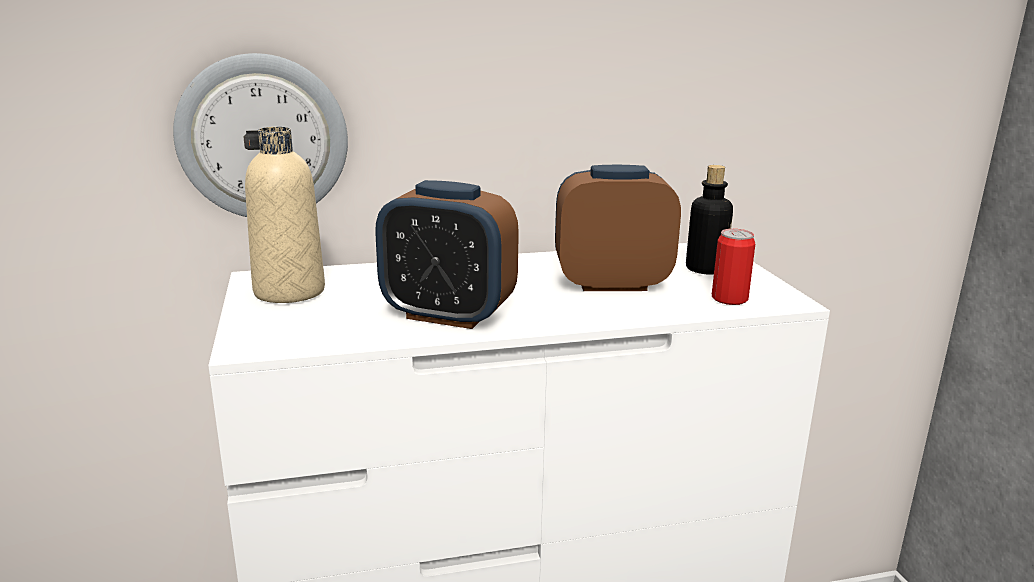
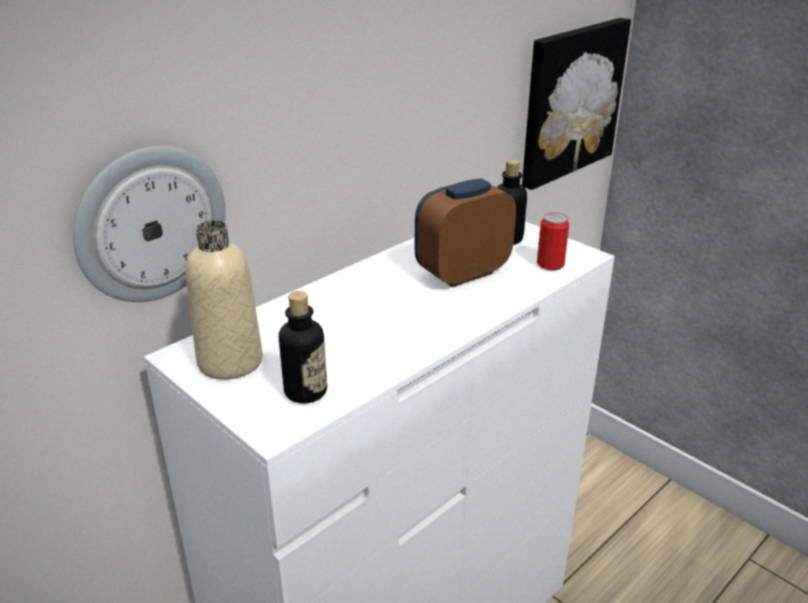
camera: 30 degrees left, 10 degrees up
alarm clock [375,180,519,329] -> none
none -> bottle [279,291,327,404]
none -> picture [522,18,631,190]

